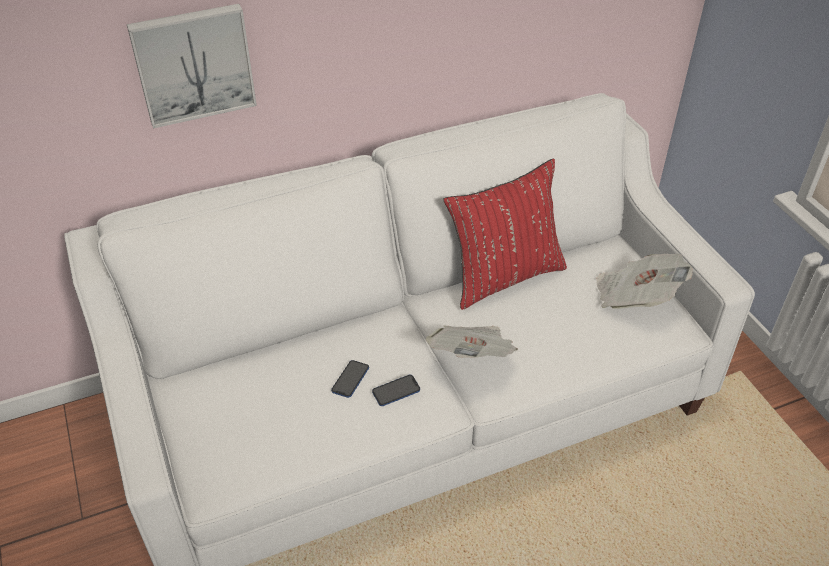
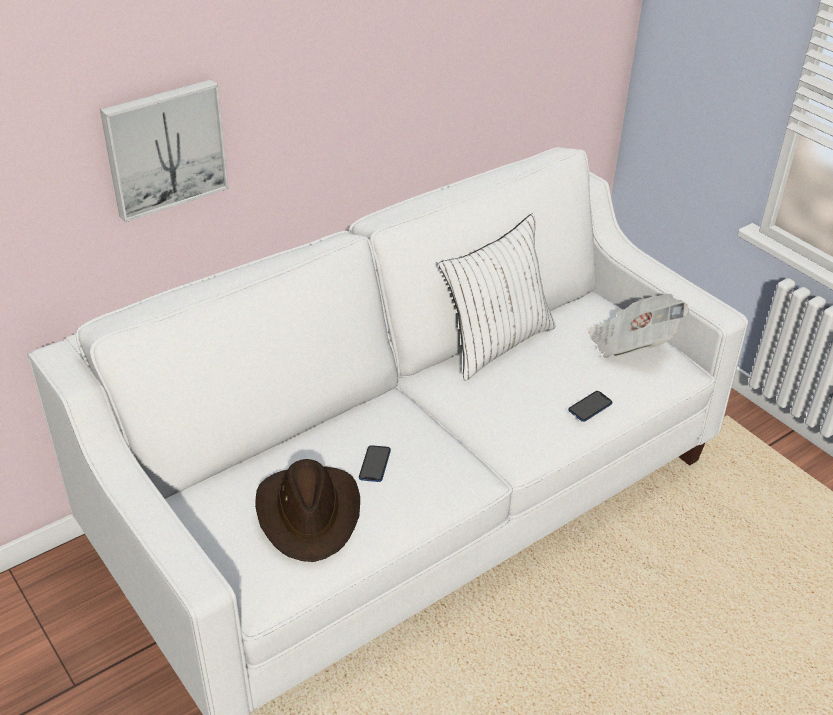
camera: 15 degrees left, 5 degrees down
phone [372,375,420,406] -> phone moved to [568,391,612,422]
newspaper [426,325,518,358] -> none
red pillow [443,159,567,310] -> white pillow [439,213,556,381]
none -> brown hat [255,459,360,562]

